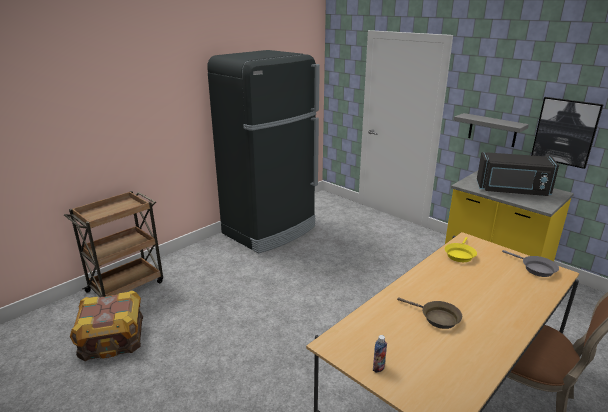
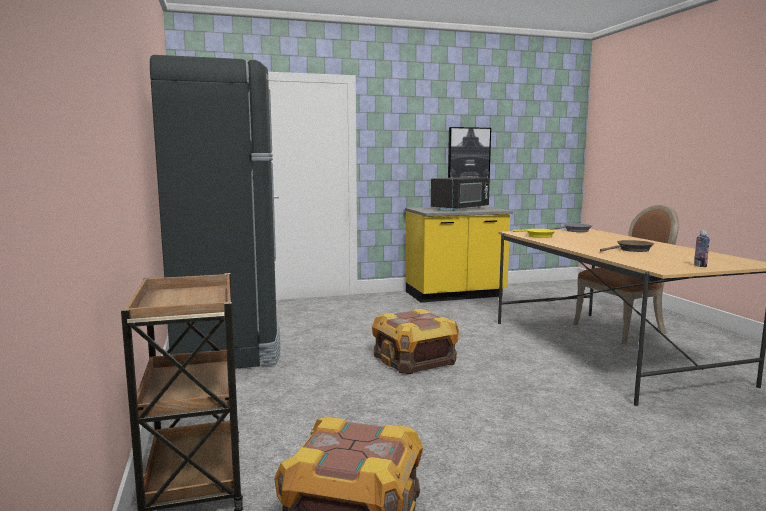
camera: 60 degrees left, 15 degrees down
grey shelf [454,113,529,147] -> none
none -> crate [372,309,459,374]

